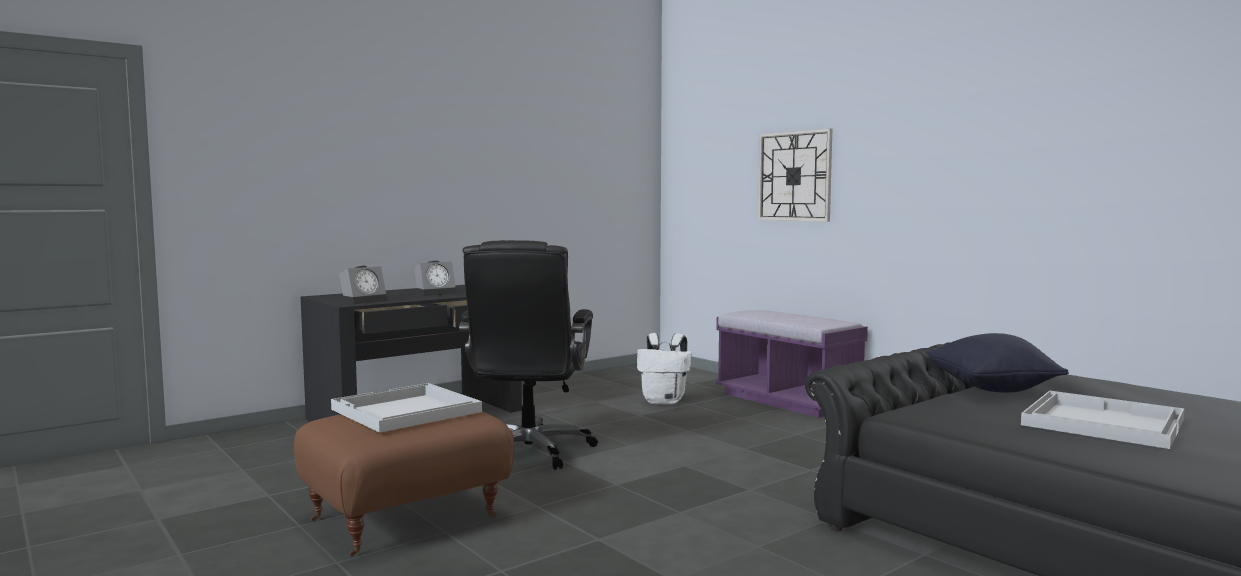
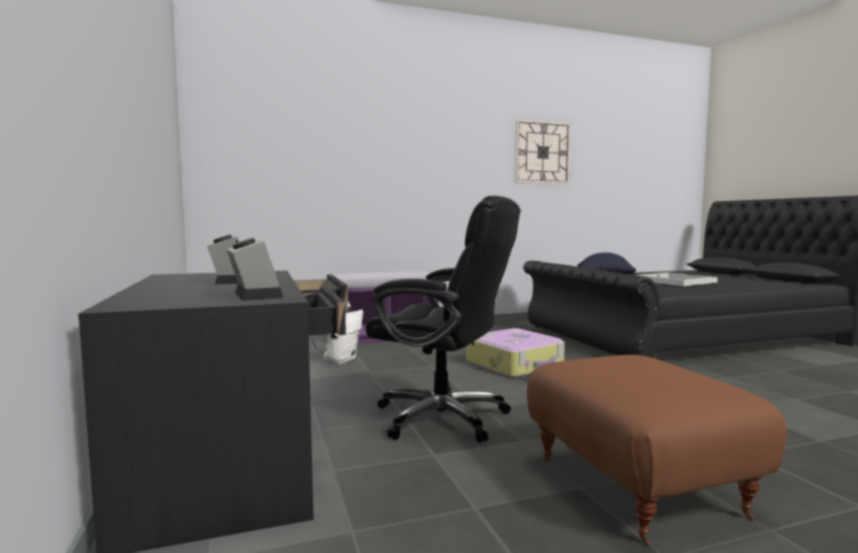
camera: 70 degrees left, 0 degrees up
white tray [331,383,482,433] -> none
wall clock [758,128,832,222] -> wall clock moved to [515,119,571,184]
none -> suitcase [467,328,565,378]

